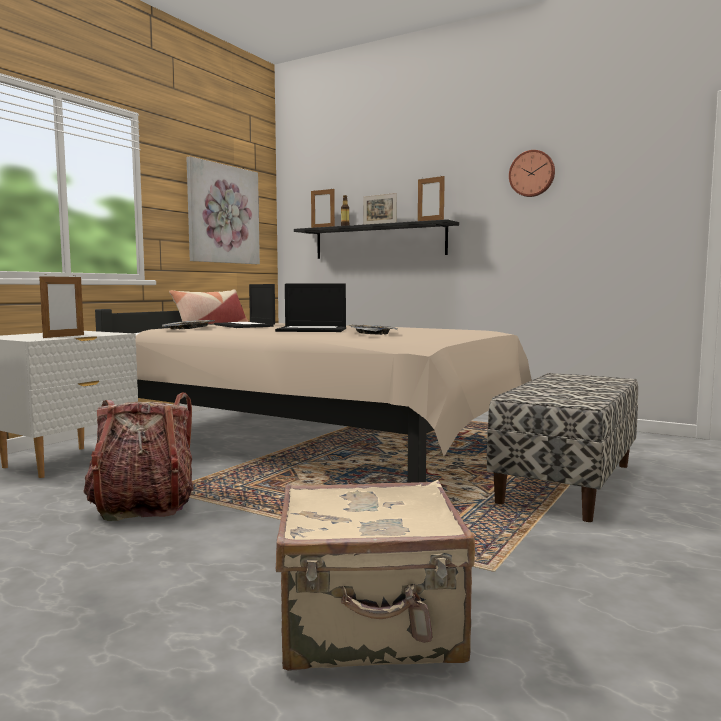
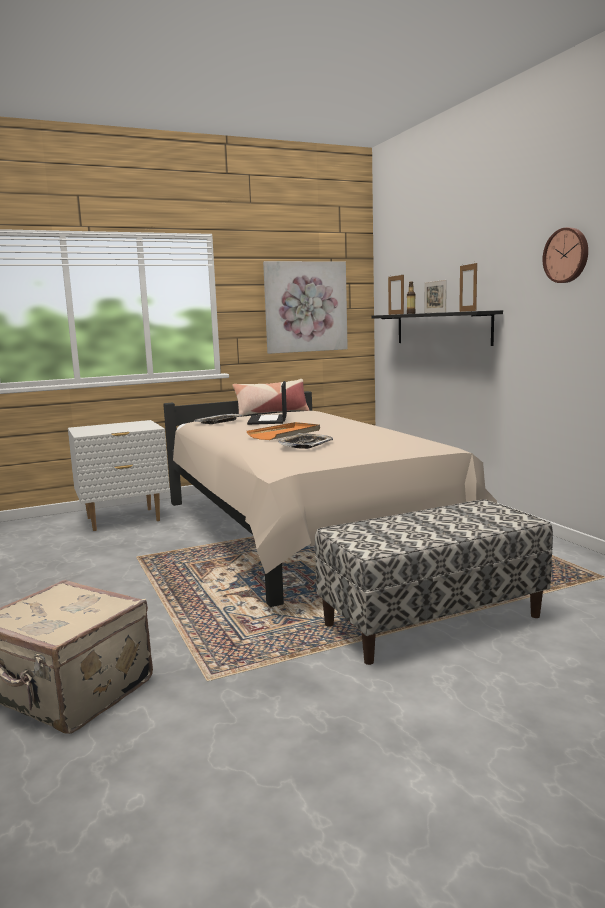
camera: 35 degrees right, 5 degrees up
picture frame [39,274,84,338] -> none
backpack [84,392,194,521] -> none
laptop [275,284,346,332] -> orange tray [247,422,320,440]

